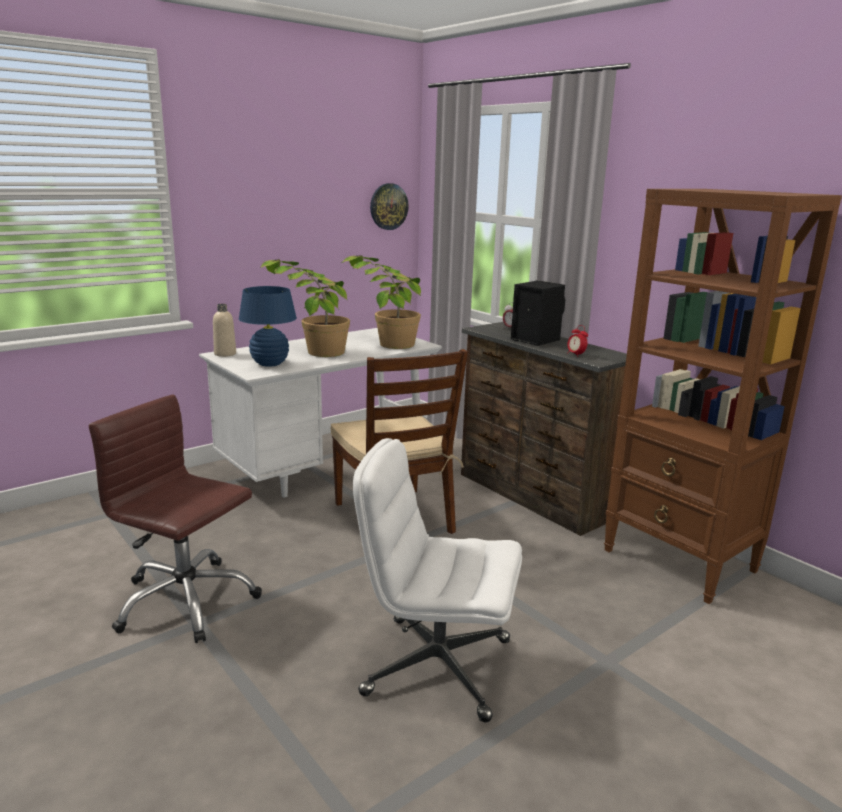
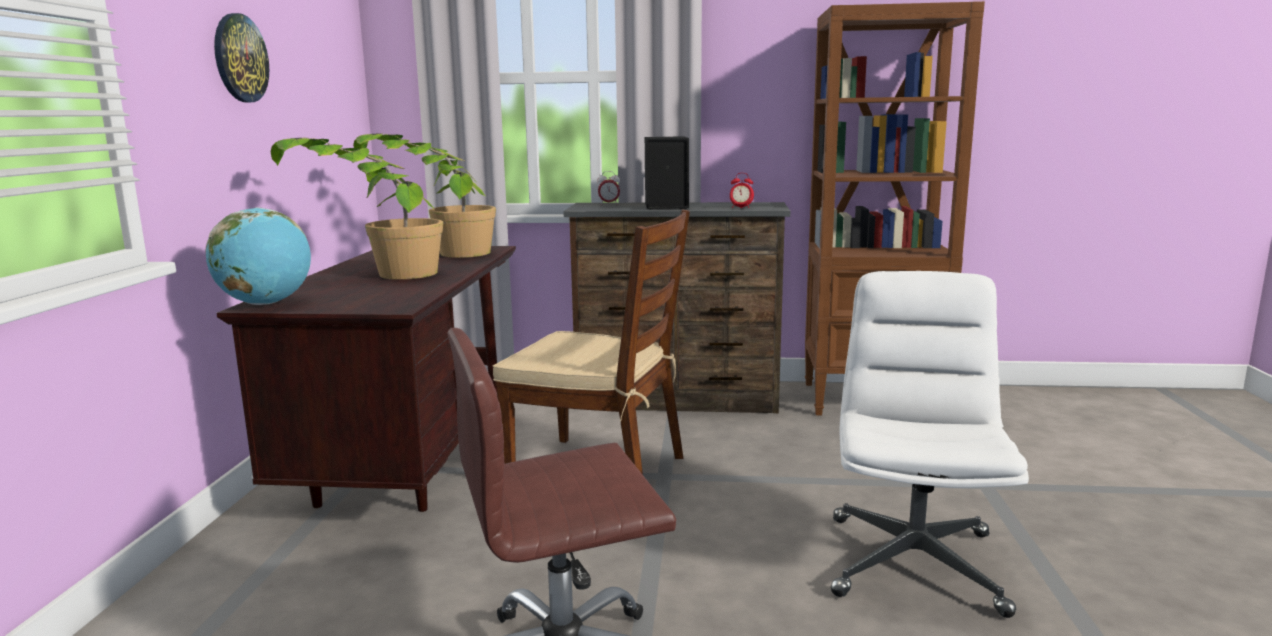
camera: 45 degrees left, 5 degrees down
white desk [199,328,442,497] -> brown desk [217,246,516,512]
beige bottle [213,304,236,357] -> globe [205,207,311,305]
blue table lamp [239,286,297,367] -> none
white office chair [353,438,522,722] -> white office chair turned 135 degrees clockwise [831,271,1029,618]
wall clock [370,183,409,230] -> wall clock moved to [214,13,269,102]

